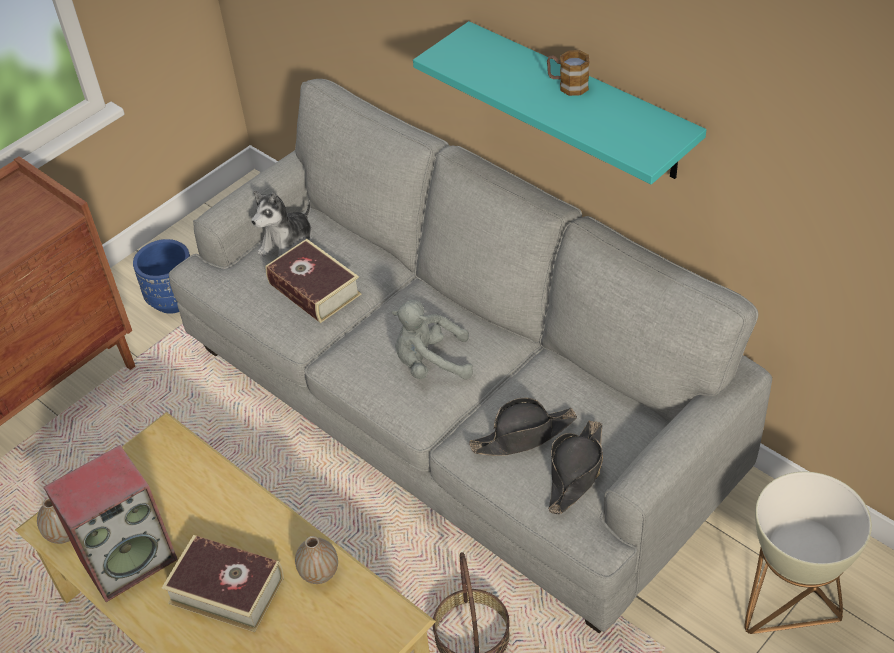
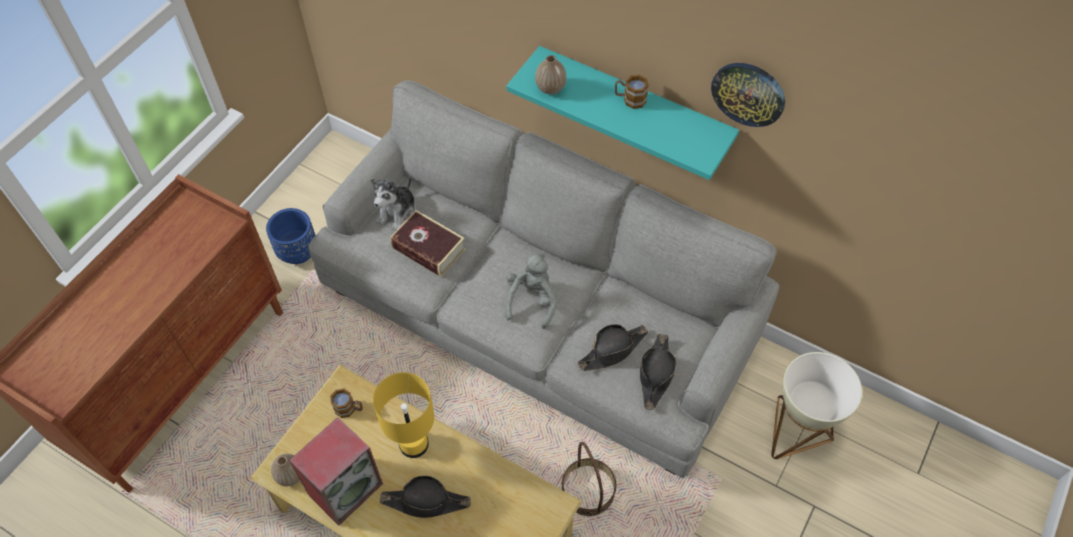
camera: 15 degrees left, 10 degrees up
book [162,535,284,632] -> black hat [380,476,470,518]
vase [295,536,338,584] -> vase moved to [535,55,566,94]
grey plush toy [392,299,473,379] -> grey plush toy turned 120 degrees clockwise [505,253,557,329]
none -> mug [330,388,363,418]
none -> yellow table lamp [373,372,434,458]
none -> wall clock [711,63,785,127]

